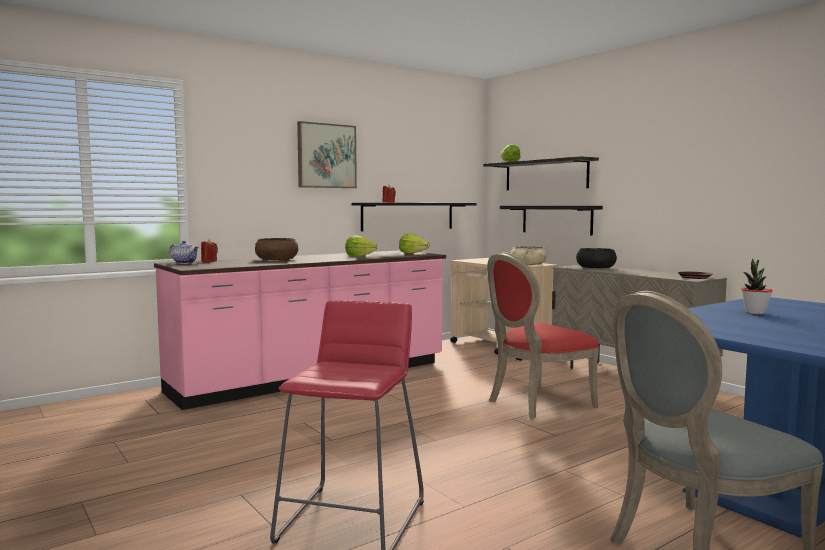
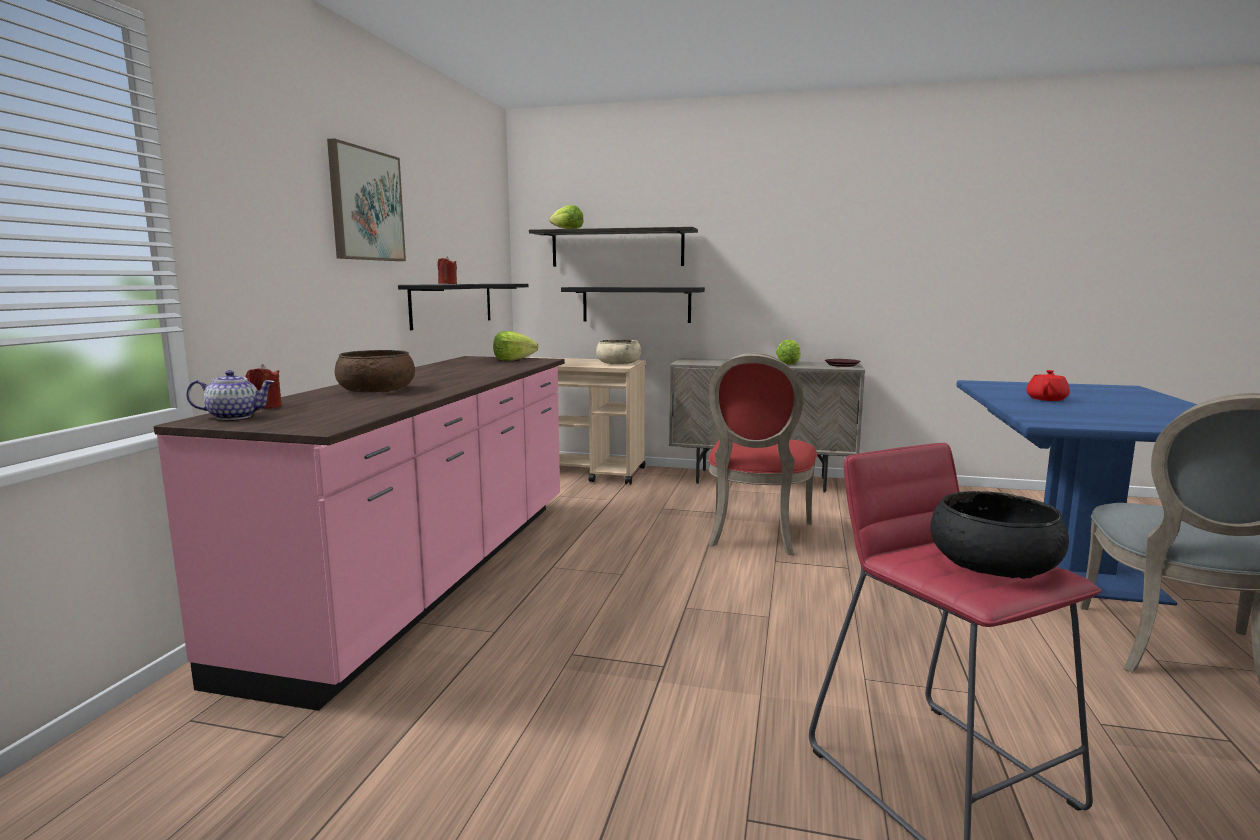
camera: 40 degrees left, 5 degrees up
lettuce [345,236,377,257] -> lettuce moved to [776,339,800,364]
black bowl [576,248,617,269] -> black bowl moved to [930,491,1069,579]
potted plant [741,259,772,314] -> red teapot [1026,370,1070,401]

